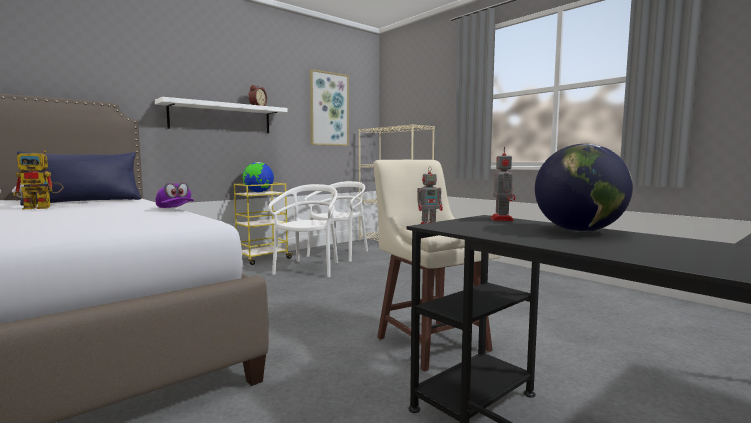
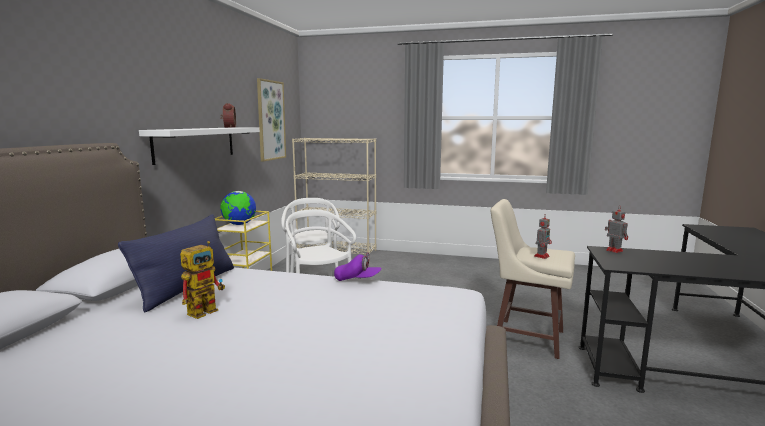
camera: 35 degrees left, 5 degrees up
globe [535,144,633,232] -> none

